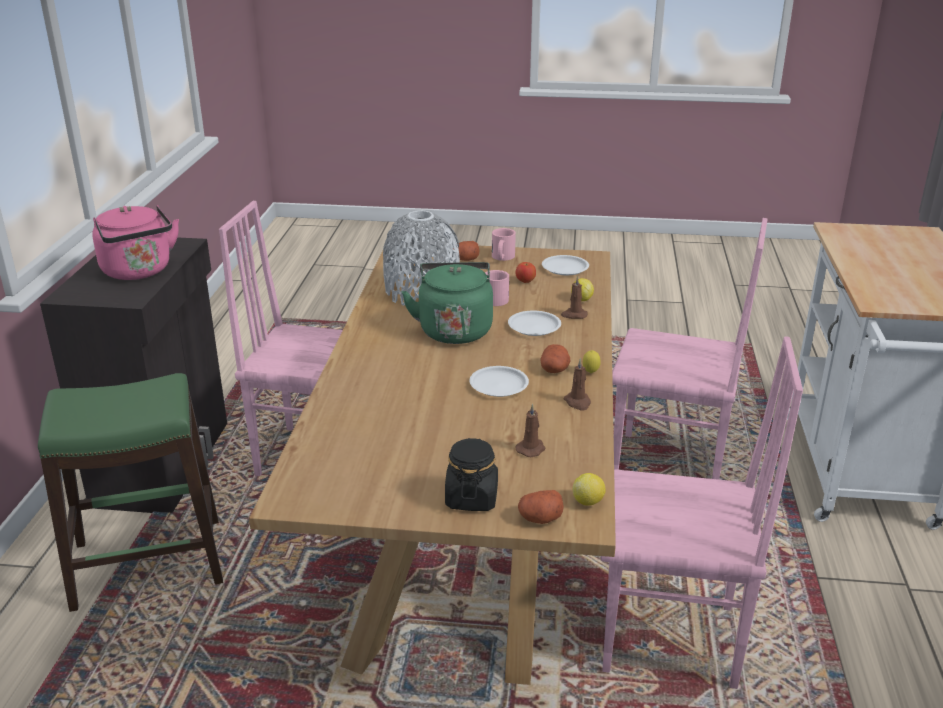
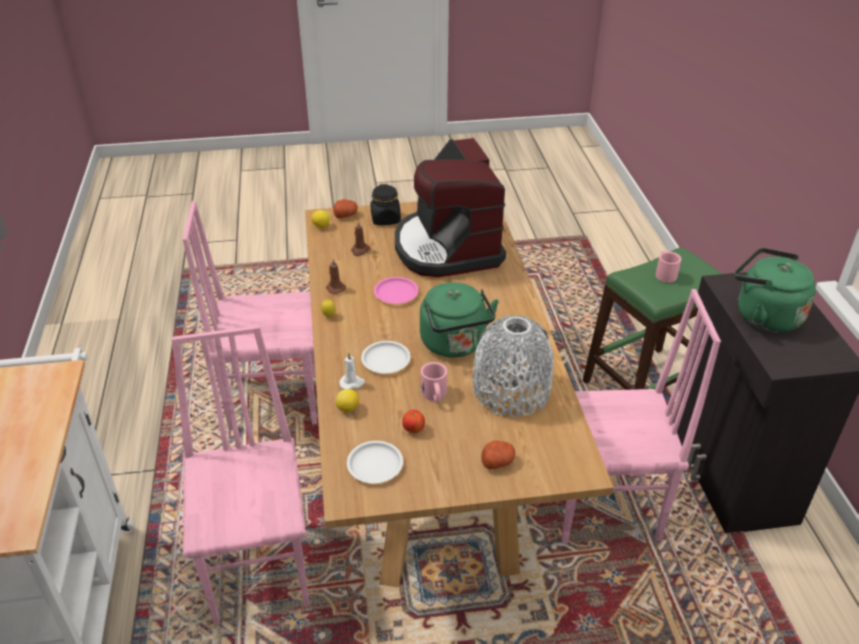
camera: 165 degrees right, 10 degrees up
pink kettle [92,205,179,280] -> green kettle [734,248,816,333]
white plate [469,366,529,397] -> pink plate [374,277,418,304]
pink mug [492,228,516,261] -> pink mug moved to [656,251,681,283]
potato [540,344,570,373] -> none
brown candle [561,276,588,319] -> white candle [339,353,365,389]
pink chair [612,218,767,480] -> pink chair turned 75 degrees clockwise [171,325,309,624]
none -> coffee machine [395,138,506,277]

